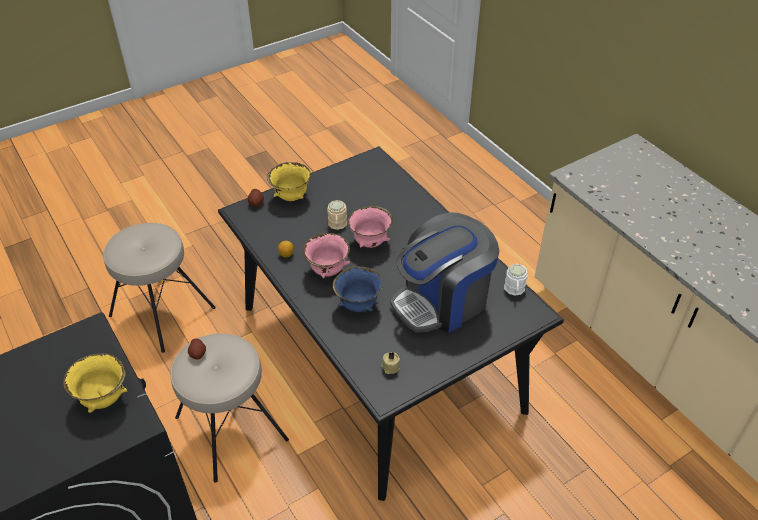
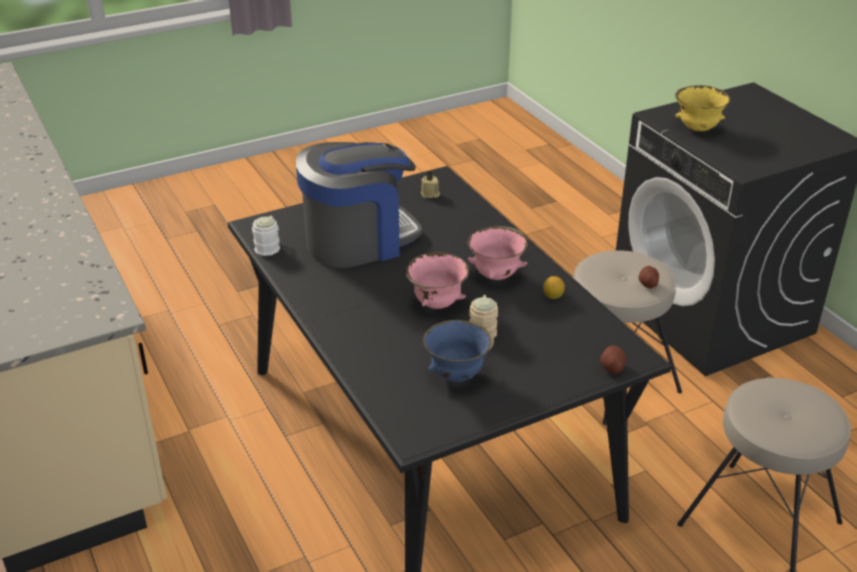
camera: 175 degrees left, 10 degrees down
yellow bowl [267,162,311,201] -> none
blue bowl [333,266,383,312] -> blue bowl moved to [423,320,494,382]

